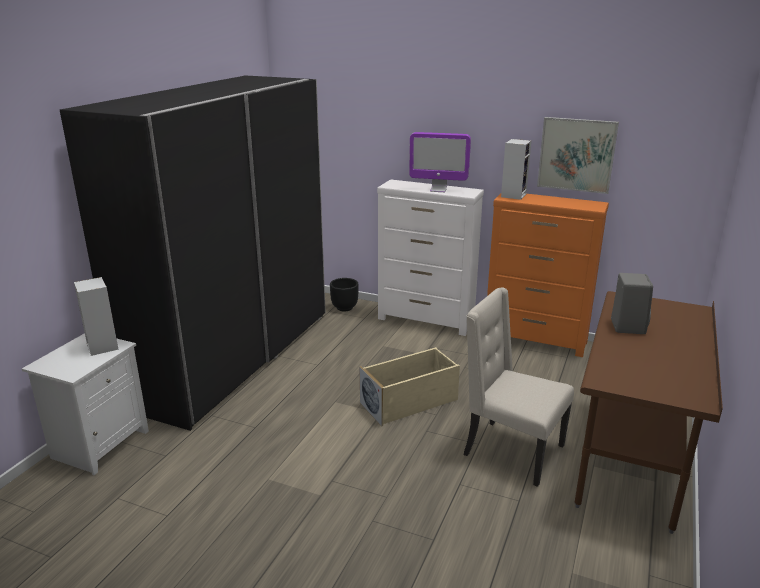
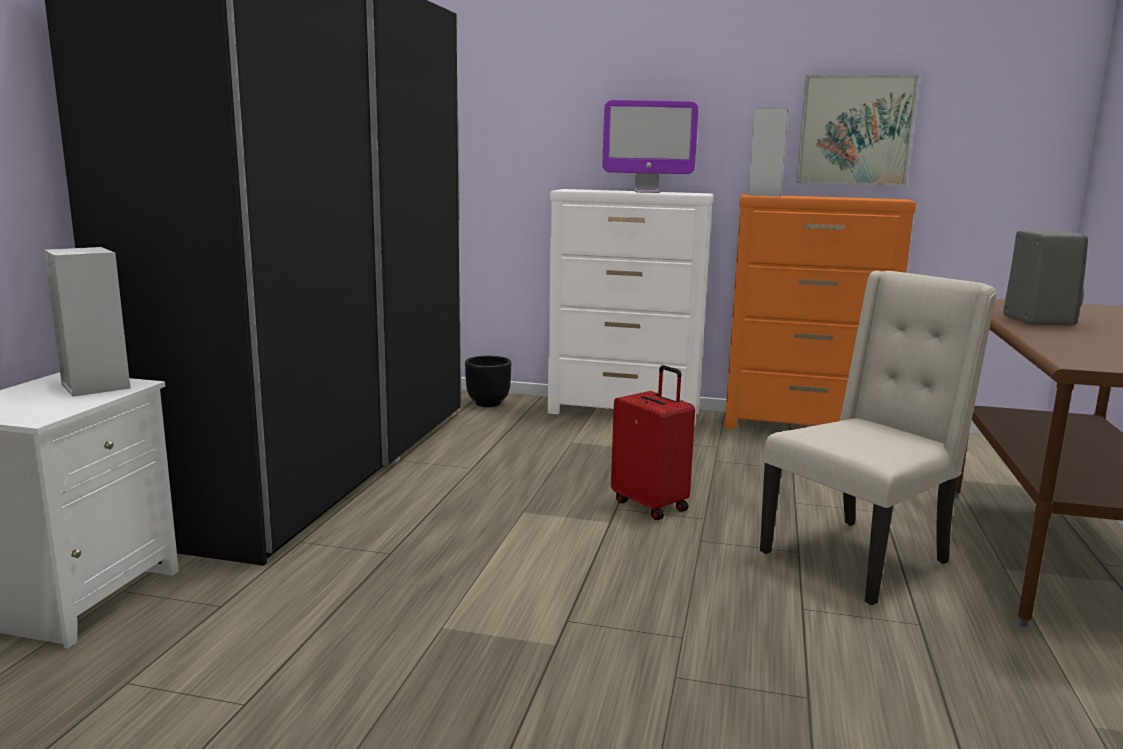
camera: 10 degrees left, 10 degrees down
beige storage box [360,347,460,426] -> red suitcase [611,365,695,520]
beige chair [464,287,574,487] -> beige chair turned 120 degrees clockwise [760,271,997,605]

